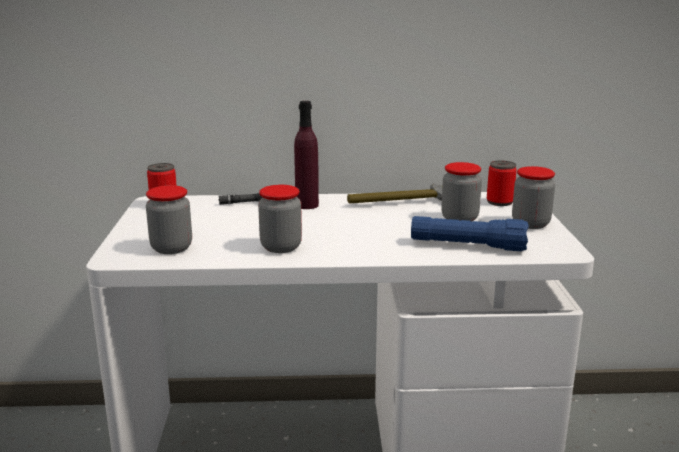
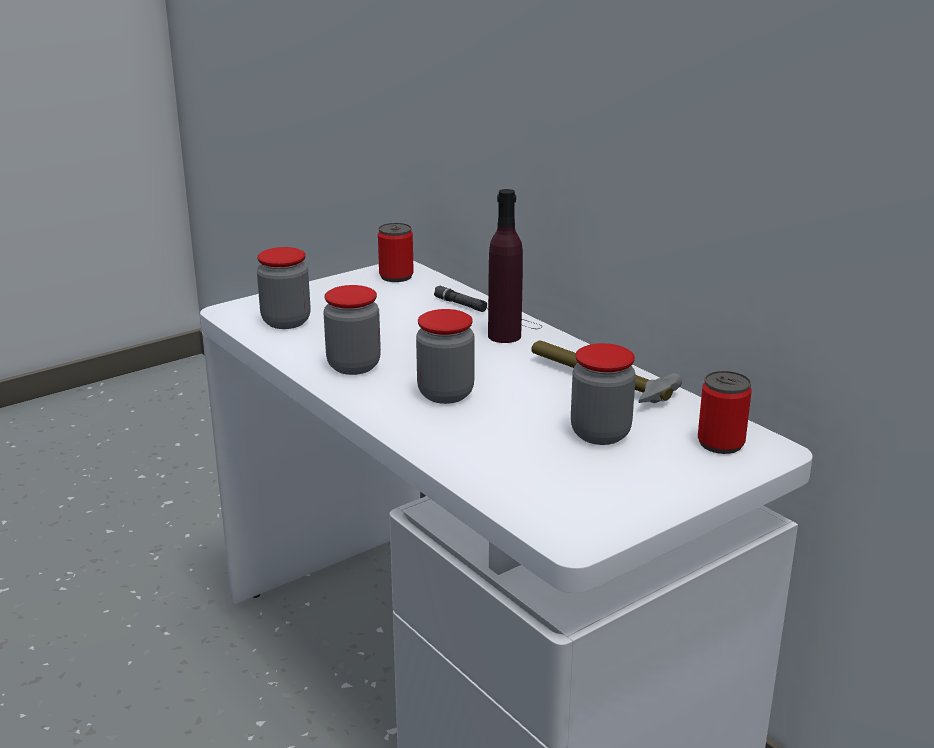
camera: 55 degrees right, 5 degrees up
blue flashlight [411,216,529,251] -> none
jar [512,166,555,229] -> jar moved to [416,309,475,404]

